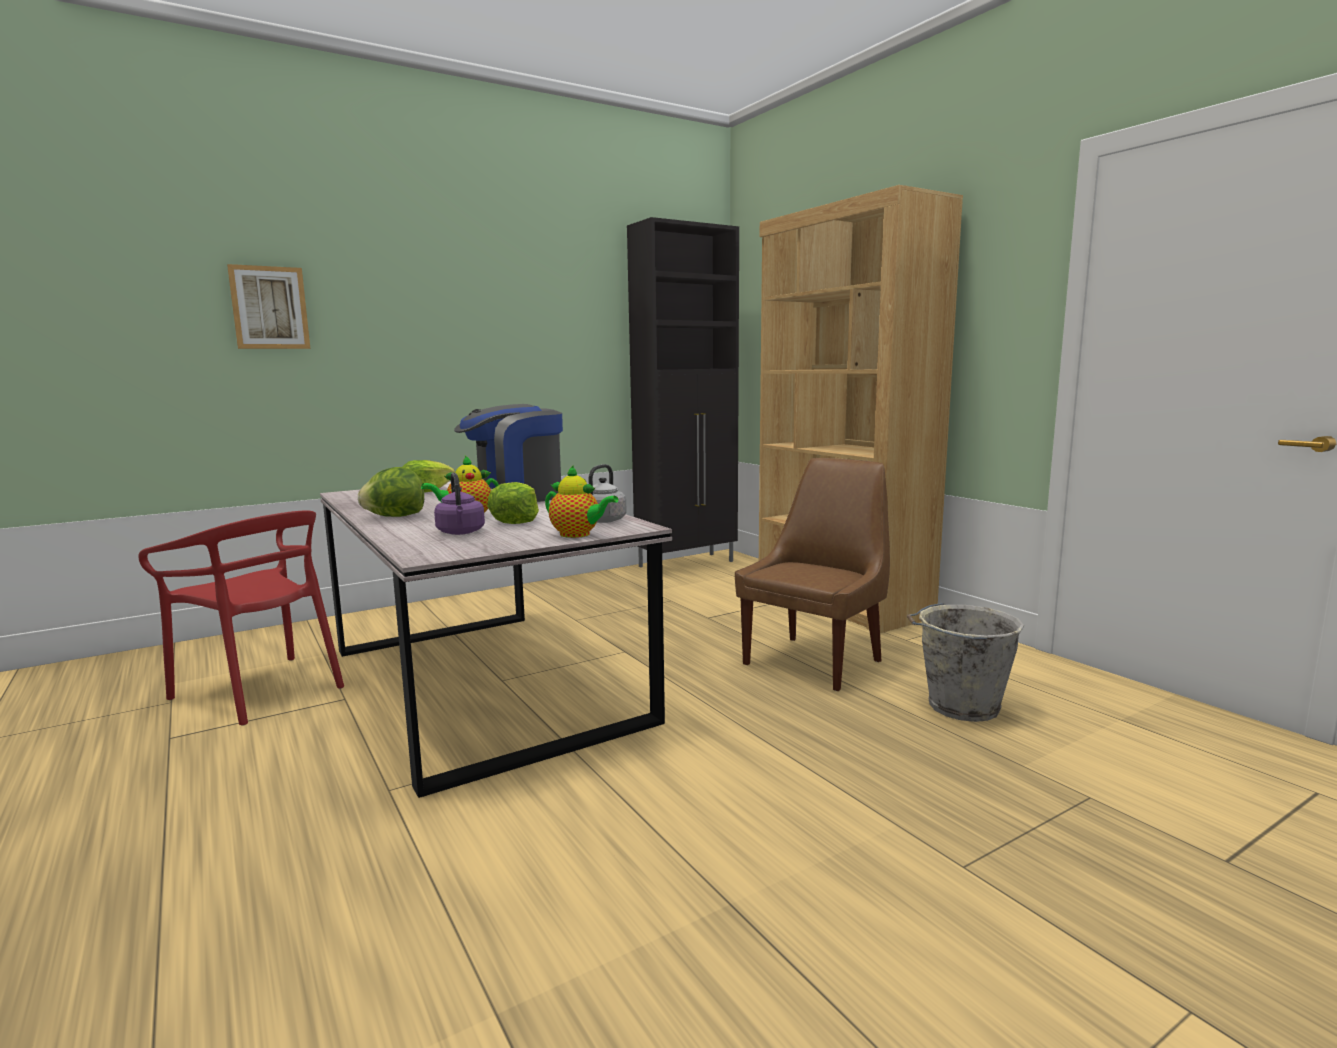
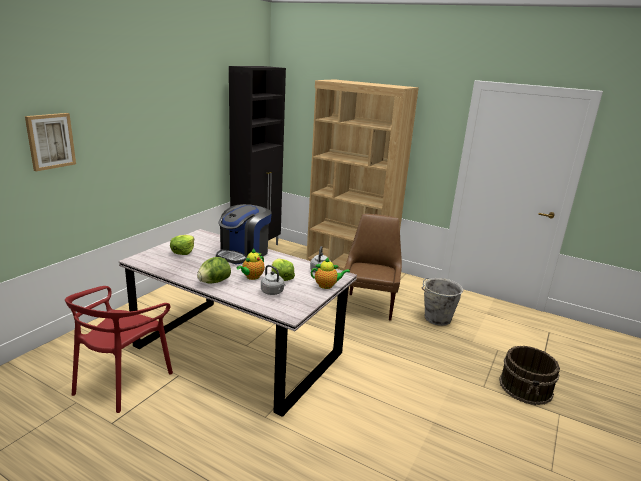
camera: 30 degrees left, 10 degrees up
red chair [138,510,344,726] -> red chair turned 105 degrees clockwise [65,286,173,413]
purple kettle [434,473,485,535] -> grey kettle [261,265,285,295]
none -> brown bucket [499,346,560,405]

